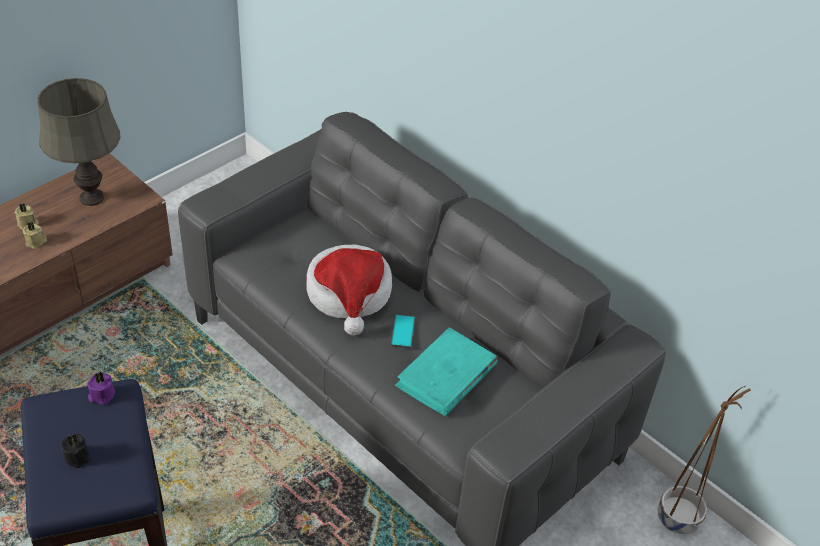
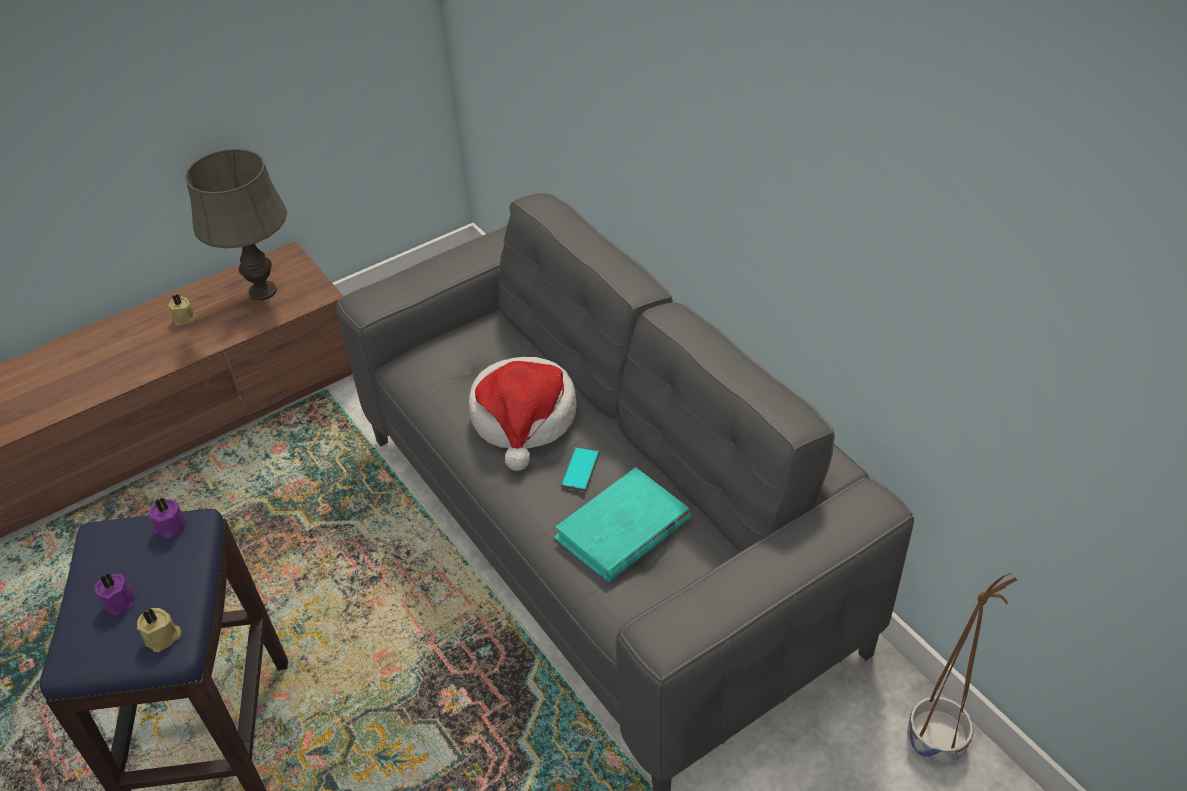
camera: 15 degrees right, 0 degrees up
beige candle [23,222,47,249] -> beige candle moved to [137,608,181,652]
black candle [60,434,90,468] -> purple candle [94,573,135,616]

